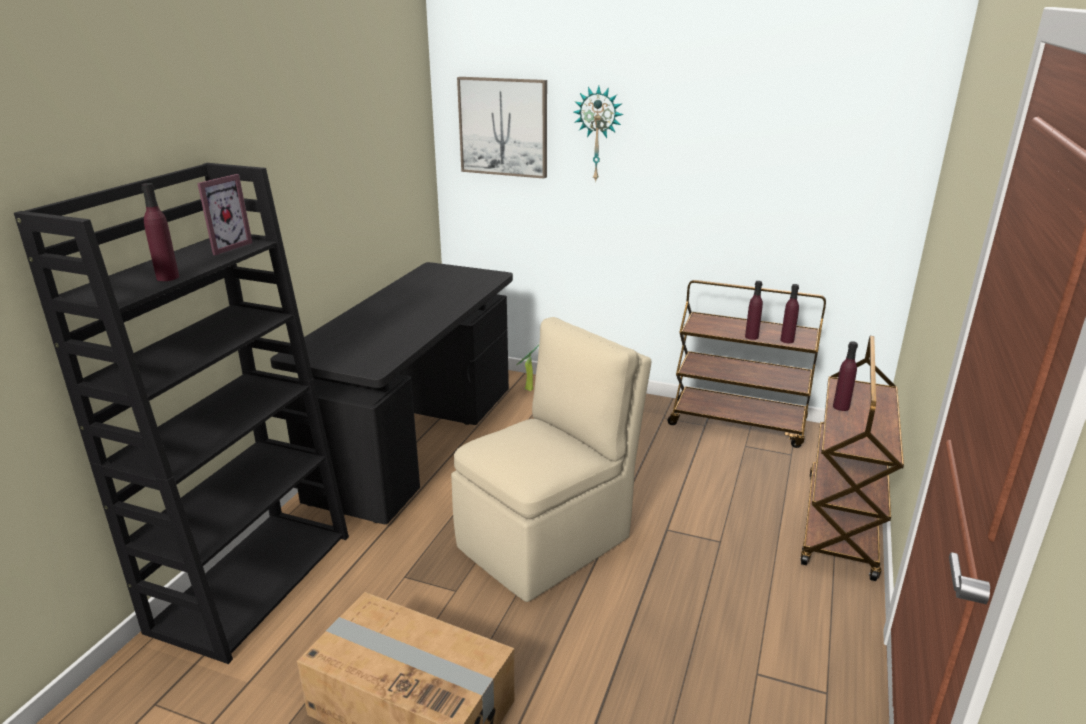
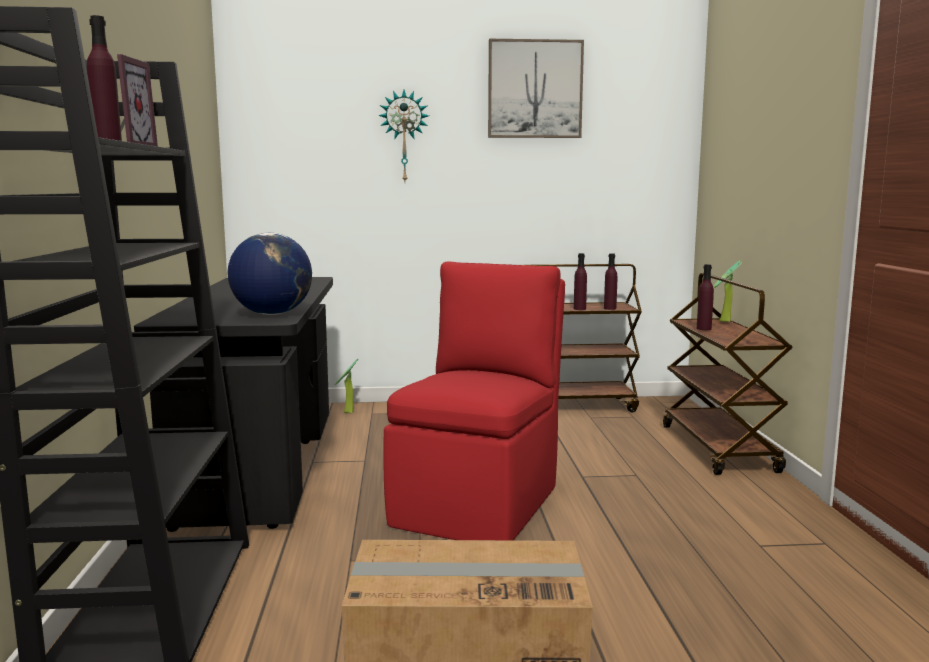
camera: 25 degrees left, 15 degrees down
beige chair [451,317,652,602] -> red chair [384,262,565,540]
picture [457,77,547,179] -> picture moved to [488,39,584,138]
none -> globe [228,233,312,315]
none -> potted plant [713,261,742,322]

